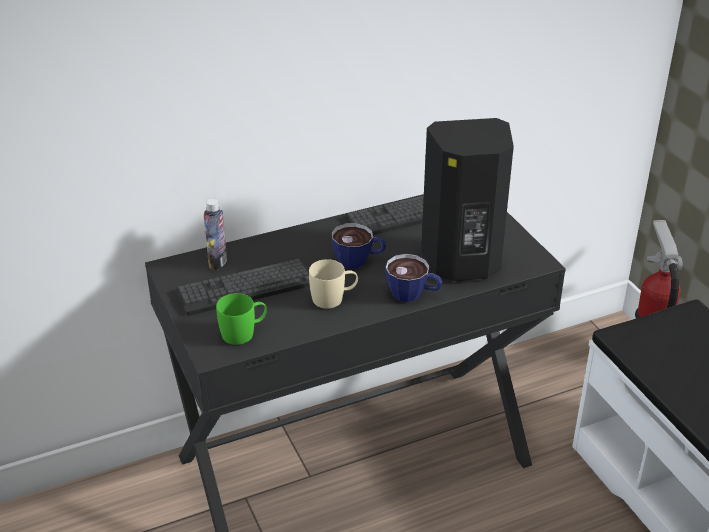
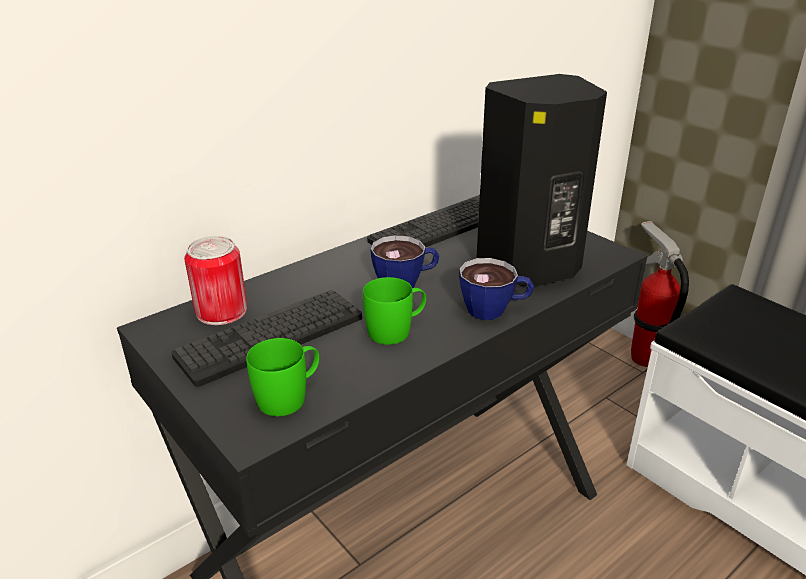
camera: 15 degrees left, 5 degrees down
bottle [204,199,227,270] -> can [184,236,247,325]
beige mug [309,259,358,309] -> green mug [363,277,426,345]

